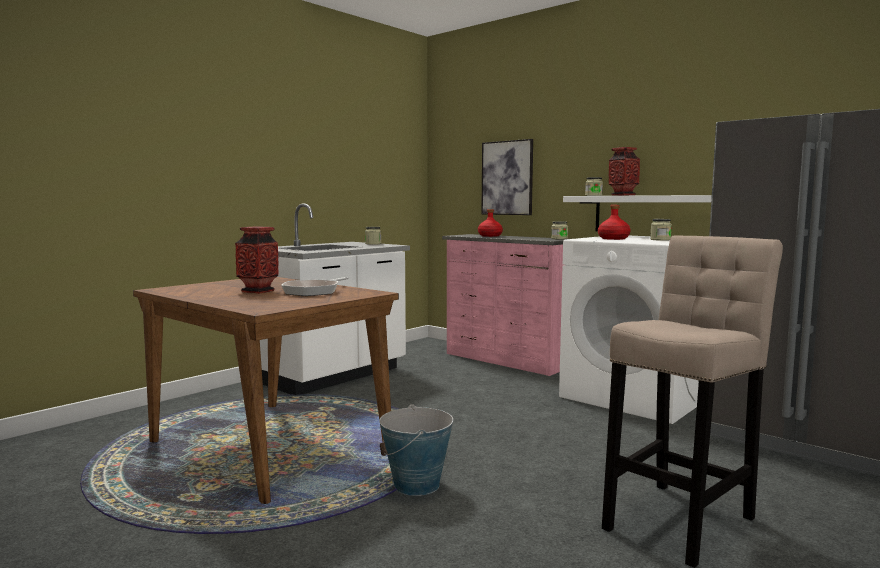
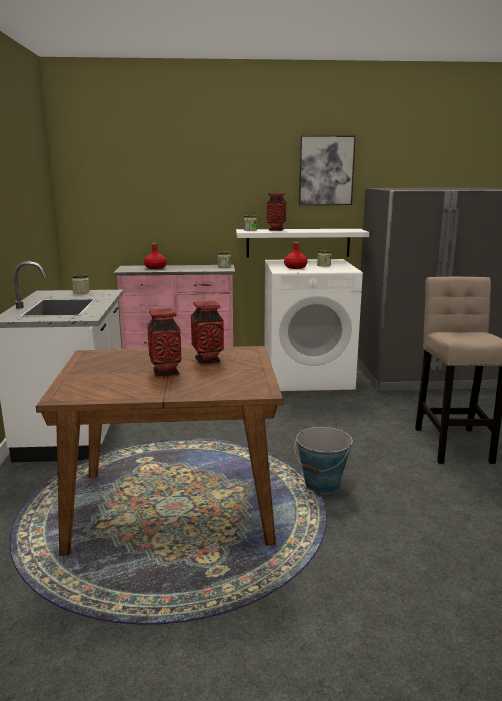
camera: 45 degrees left, 10 degrees up
frying pan [281,277,349,296] -> vase [191,301,224,365]
picture [481,139,533,215] -> picture moved to [299,135,356,205]

